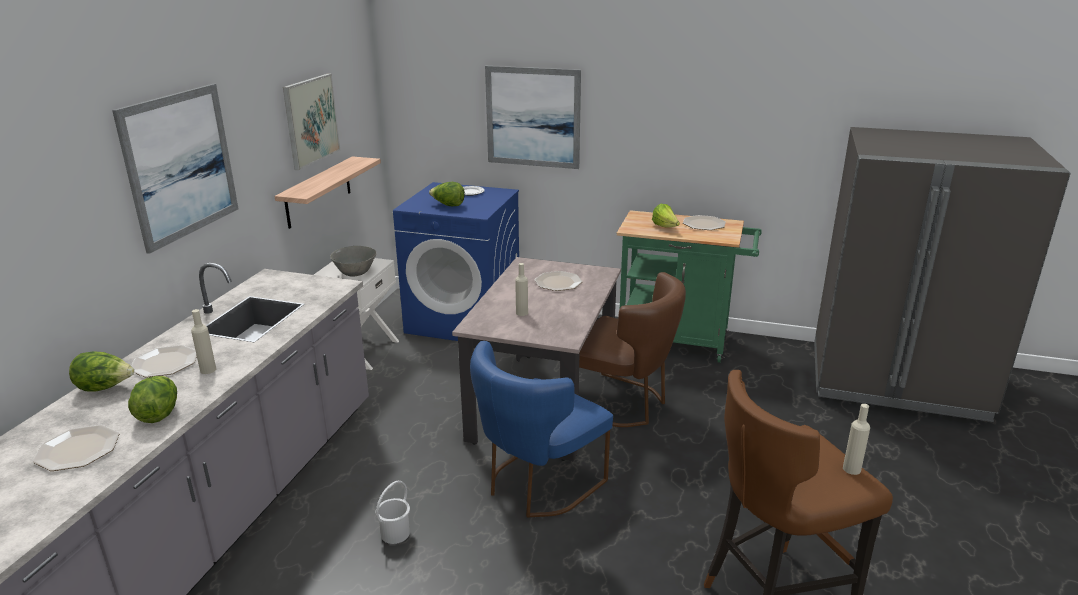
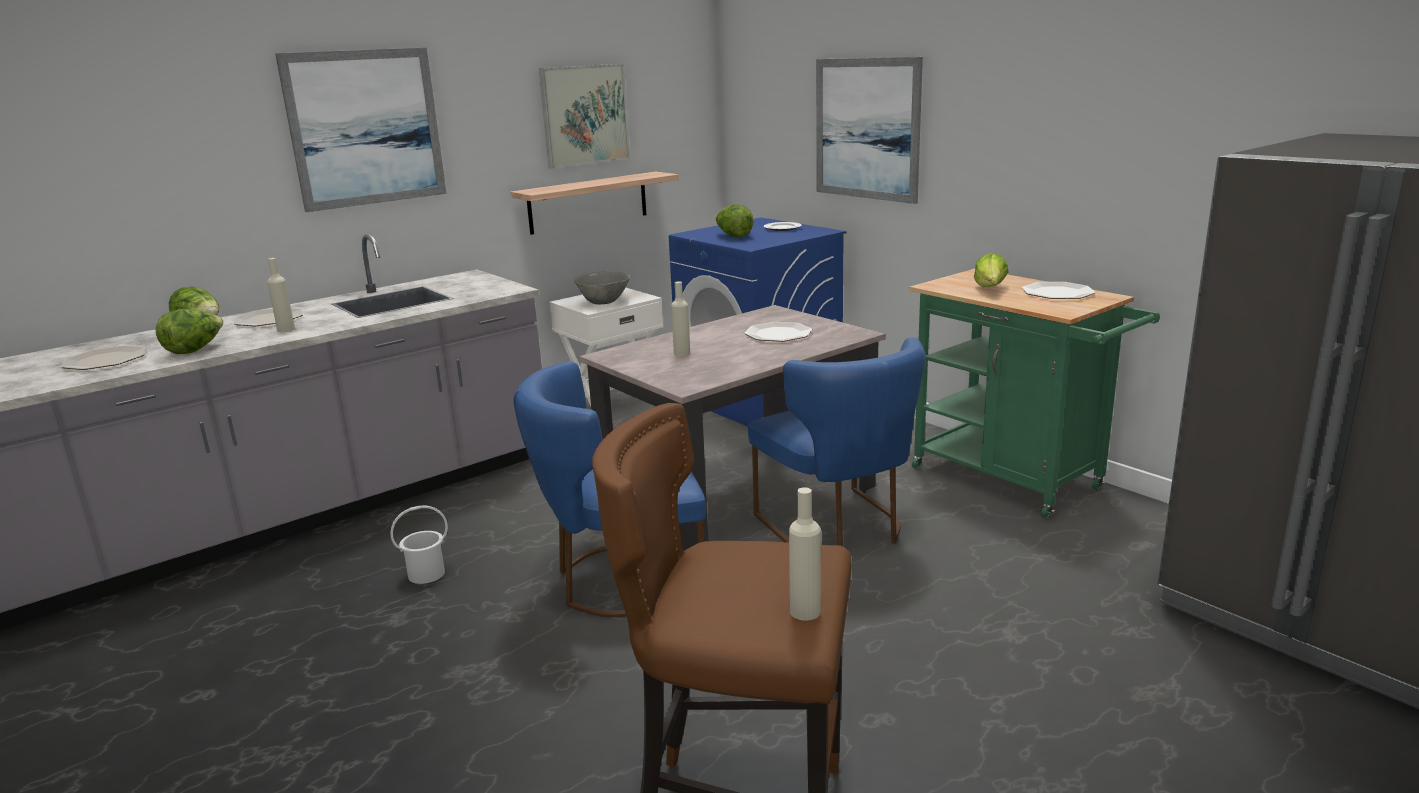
camera: 35 degrees right, 5 degrees down
brown chair [579,272,686,427] -> blue chair [747,337,926,547]

